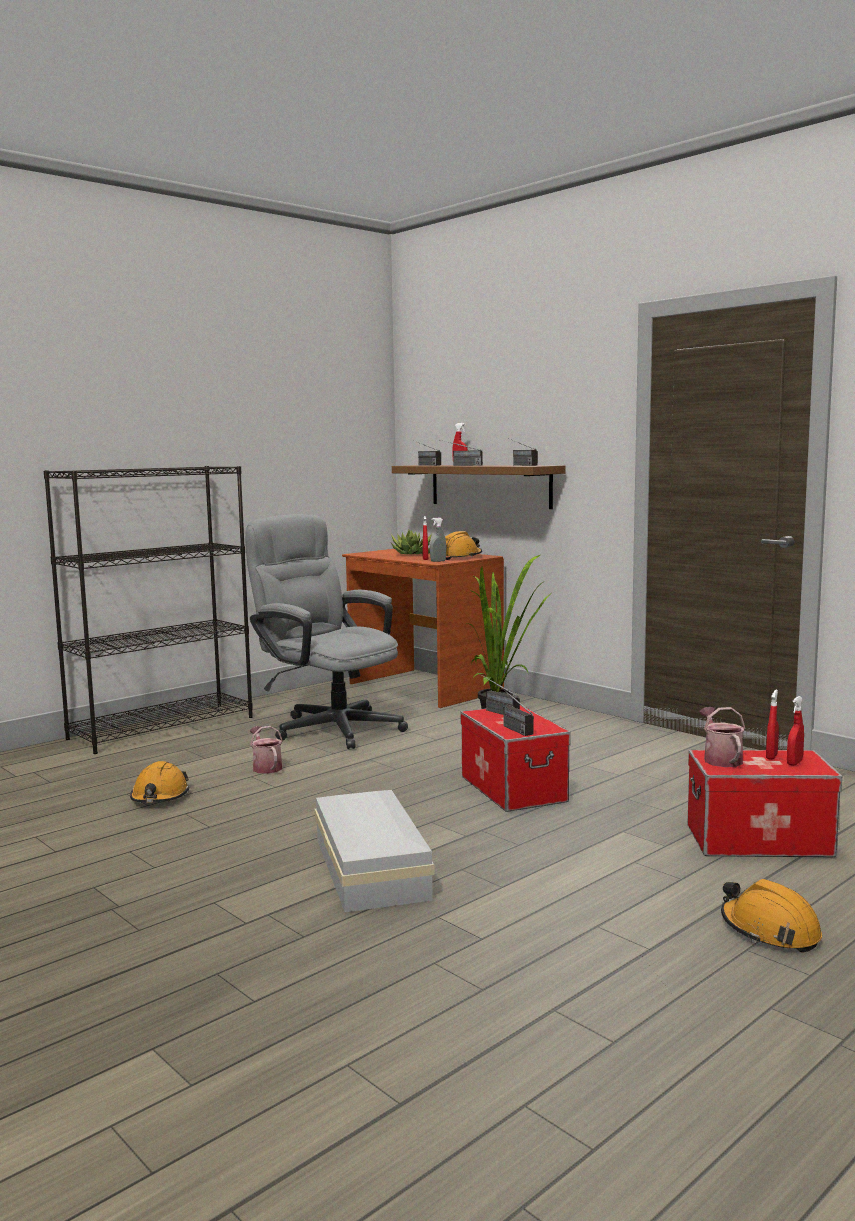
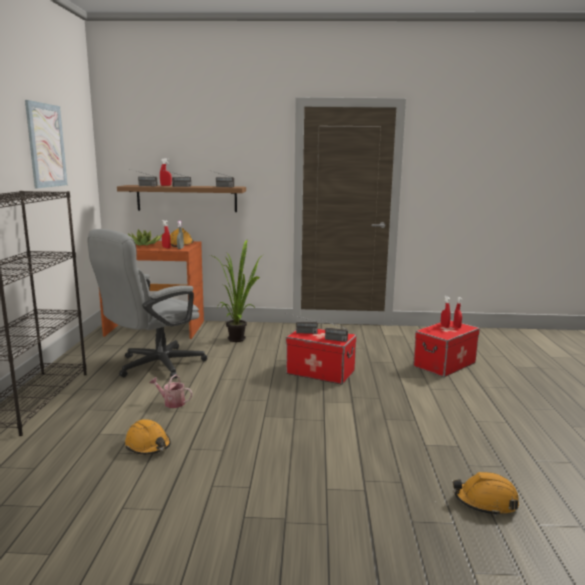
camera: 45 degrees left, 5 degrees up
grey office chair [245,514,408,749] -> grey office chair turned 45 degrees counterclockwise [87,229,207,379]
white storage box [315,790,435,912] -> none
watering can [699,707,745,767] -> none
orange hard hat [721,879,822,953] -> orange hard hat moved to [453,472,519,516]
none -> picture [25,100,68,188]

